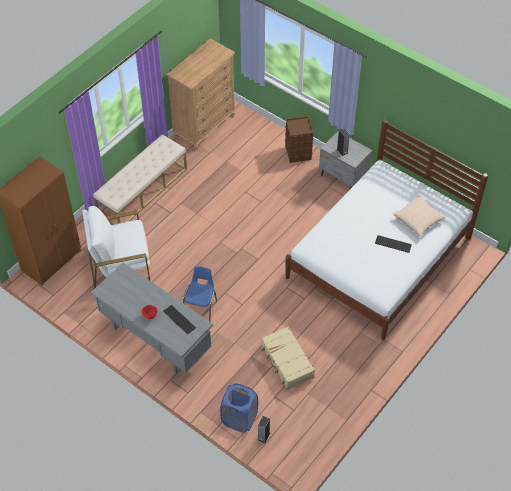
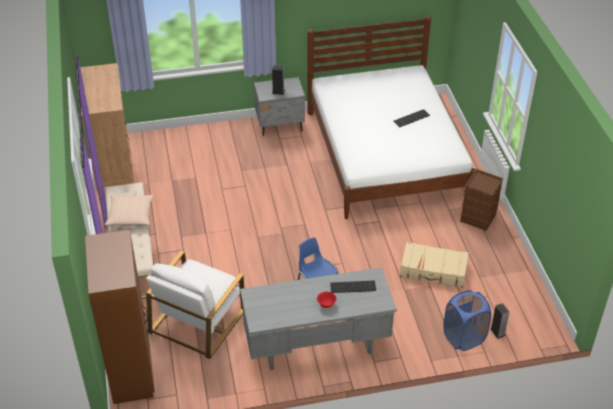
camera: 50 degrees left, 10 degrees down
brown storage box [285,116,314,163] -> brown storage box moved to [460,169,503,231]
beige pillow [393,196,446,237] -> beige pillow moved to [105,195,154,226]

